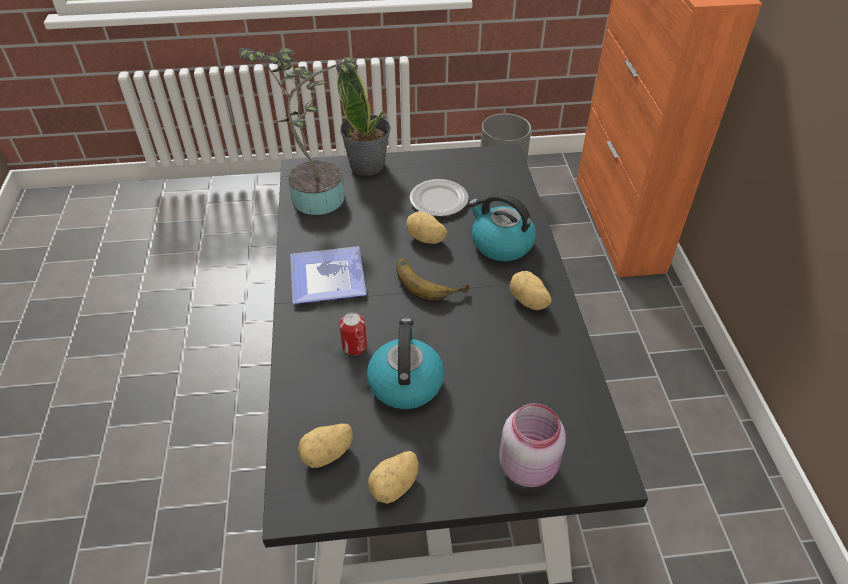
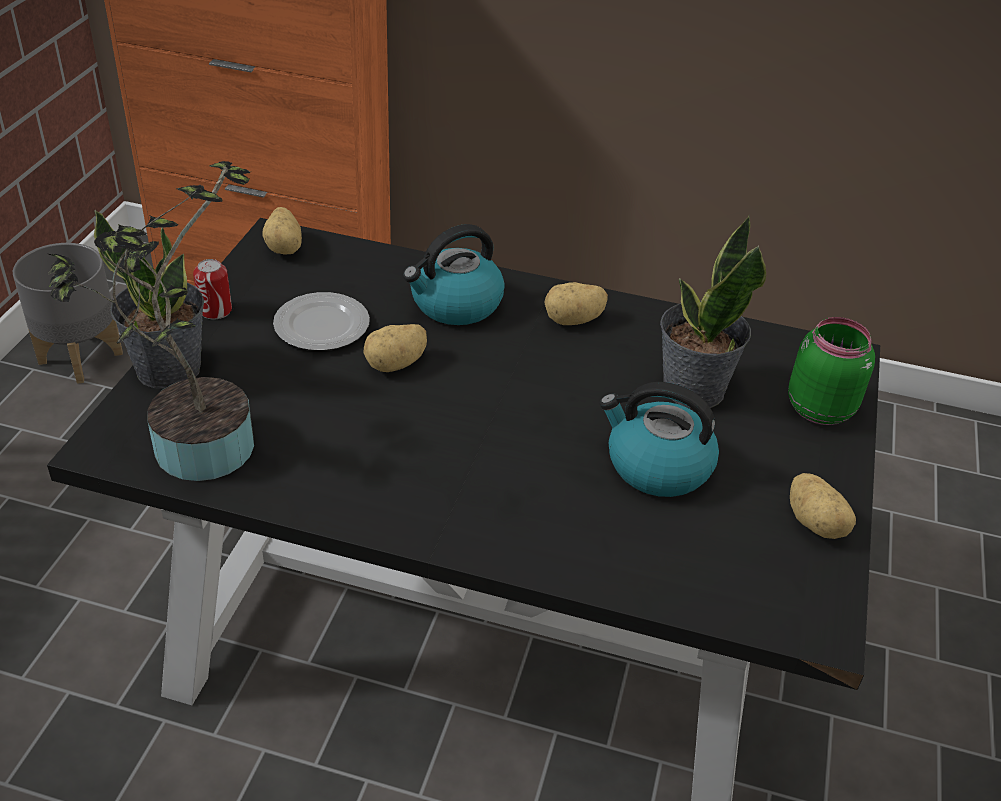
camera: 70 degrees left, 5 degrees down
plate [290,246,366,304] -> none
potato [298,424,353,468] -> potato moved to [262,207,302,255]
can [339,312,367,355] -> can moved to [193,259,232,319]
banana [396,258,470,300] -> none
pink jar [499,403,566,487] -> green jar [788,317,875,425]
none -> potted plant [660,216,766,408]

